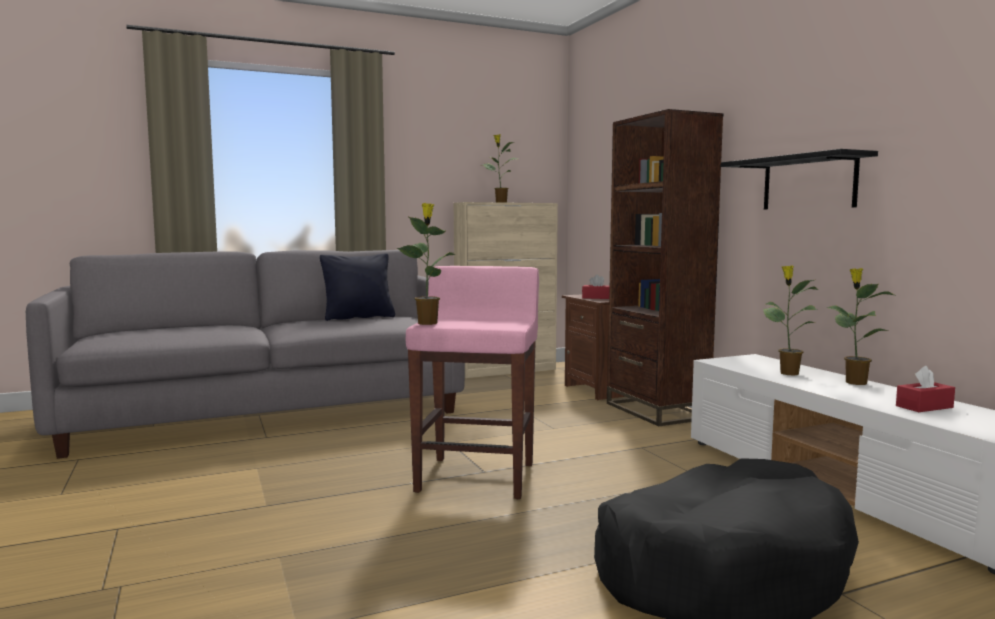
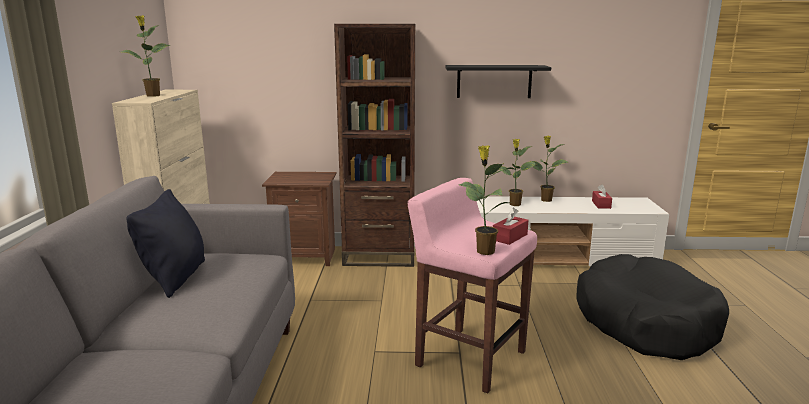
camera: 65 degrees left, 10 degrees up
red tissue box [582,274,610,299] -> red tissue box moved to [493,208,528,245]

